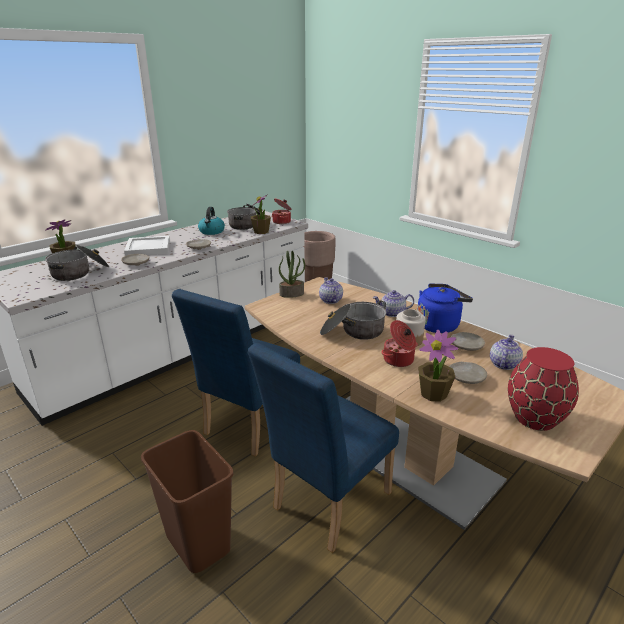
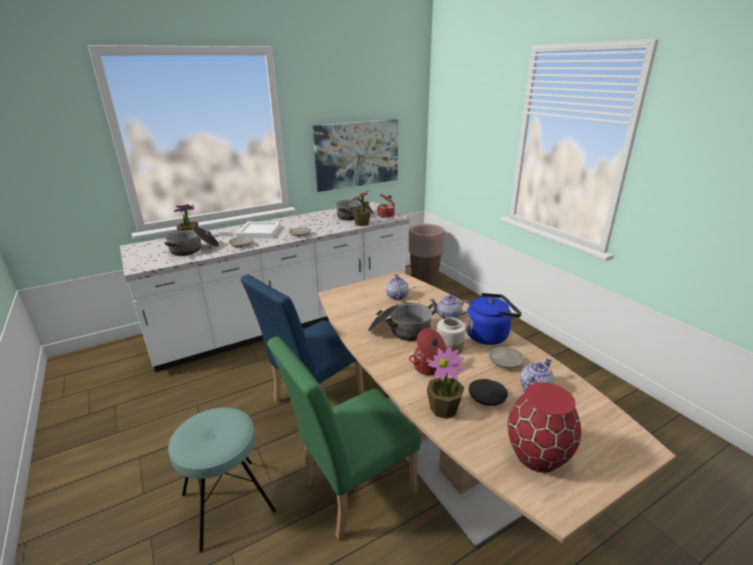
camera: 15 degrees right, 0 degrees up
brown trash can [141,430,234,573] -> turquoise stool [168,407,276,553]
kettle [198,207,225,235] -> none
blue chair [248,343,399,553] -> green chair [267,337,421,540]
potted plant [279,251,305,298] -> none
beige plate [449,362,487,384] -> black plate [469,379,508,406]
none -> picture [313,119,398,192]

